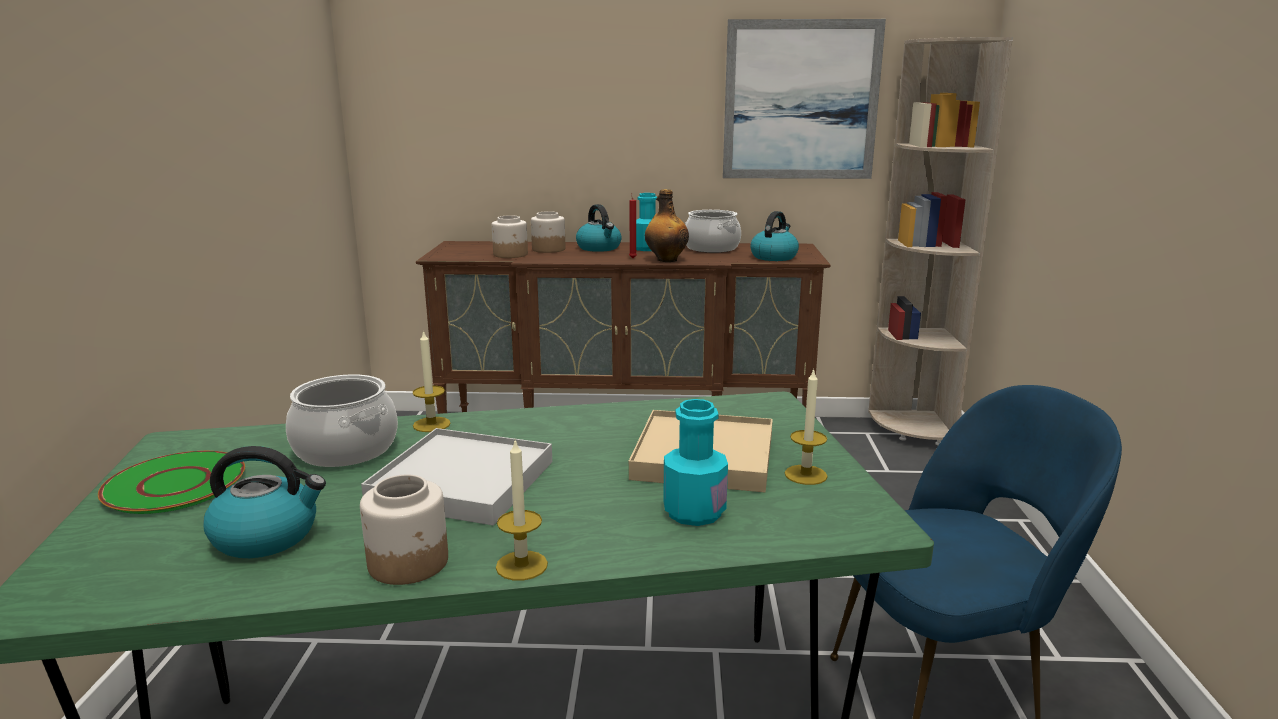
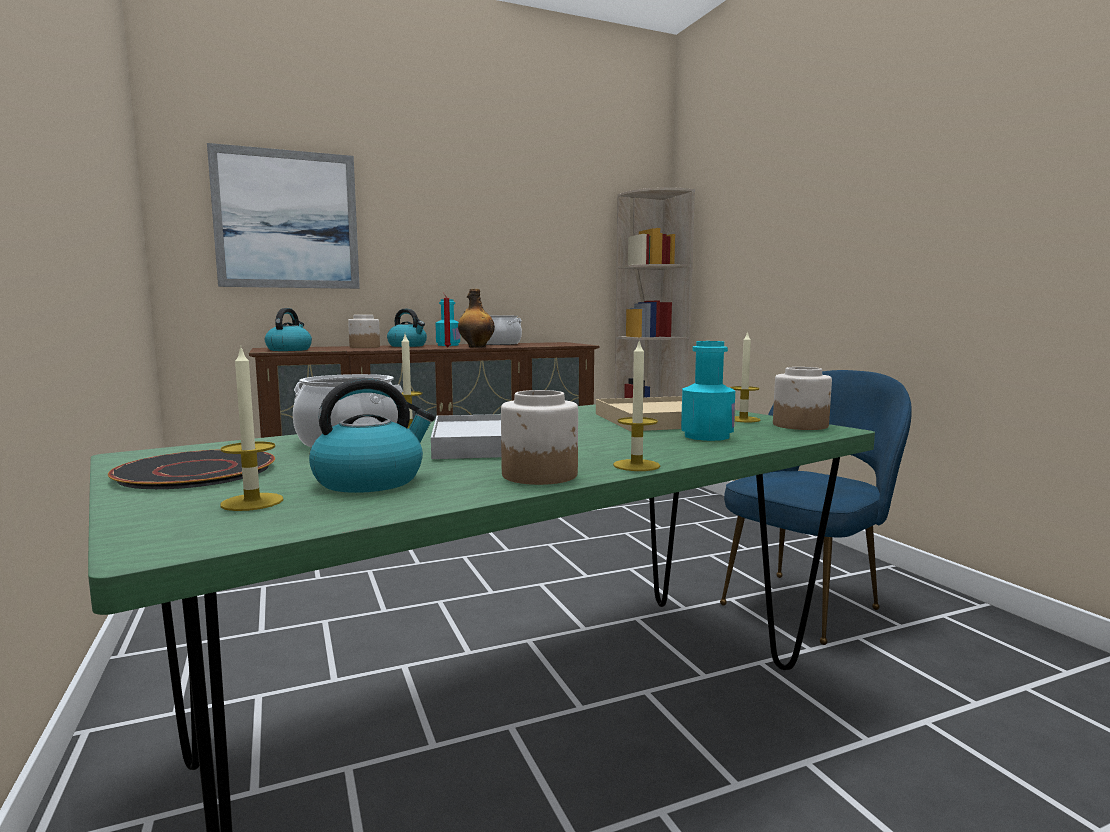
camera: 25 degrees left, 10 degrees down
green plate [98,451,245,514] -> black plate [108,449,275,489]
jar [492,215,528,258] -> jar moved to [773,367,832,430]
picture [723,19,886,179] -> picture moved to [207,143,360,289]
kettle [750,211,799,261] -> kettle moved to [265,308,312,351]
none -> candle [220,345,284,511]

